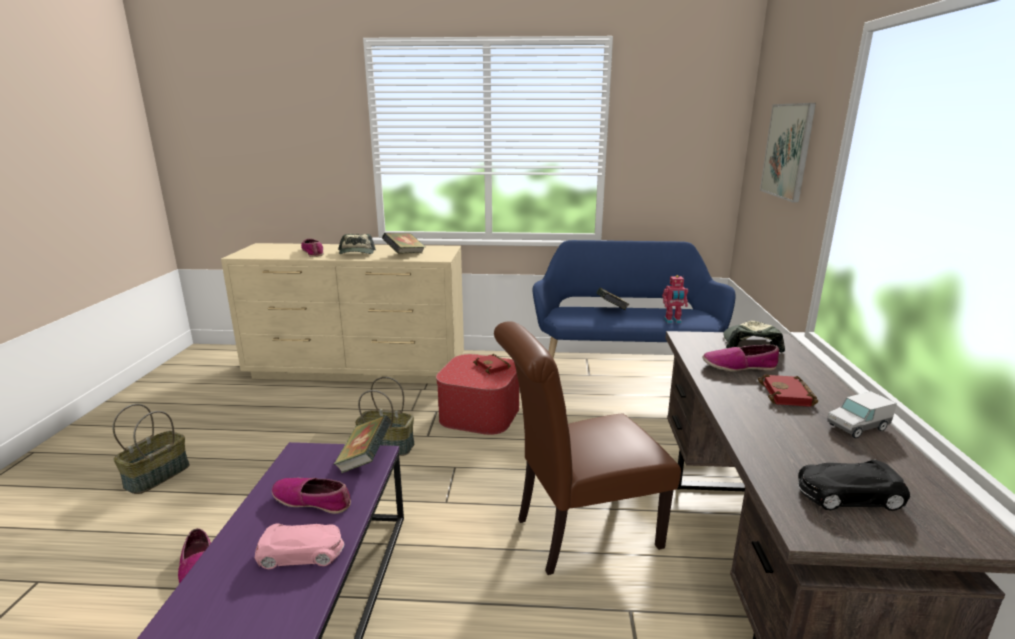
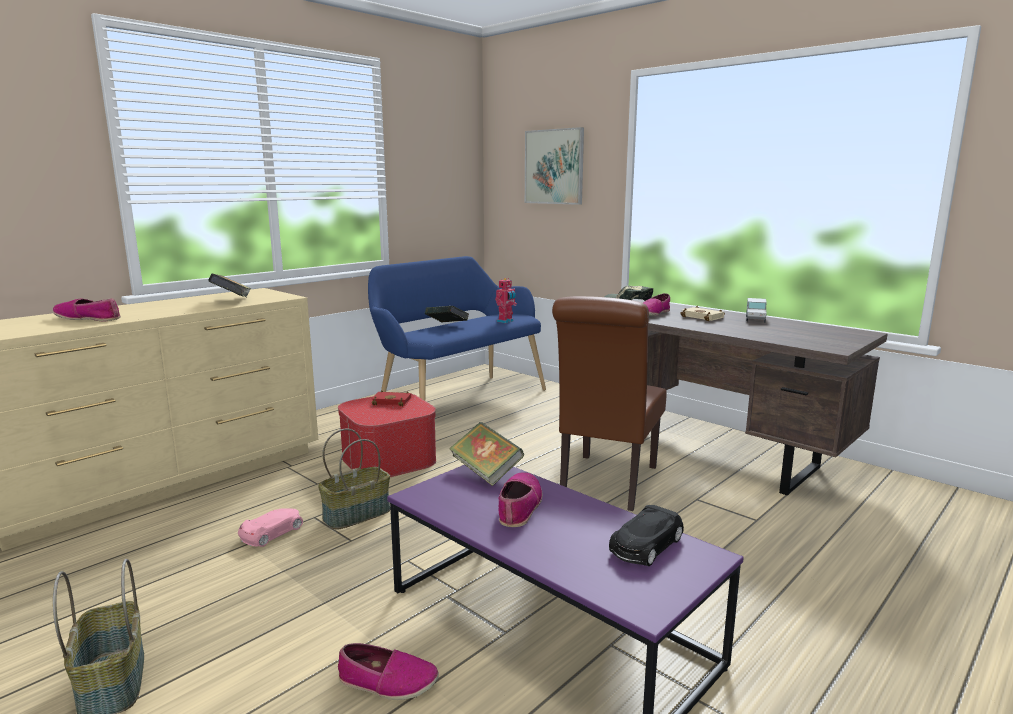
camera: 50 degrees left, 5 degrees down
pink toy car [255,523,344,569] -> pink toy car moved to [238,508,303,547]
shoe [272,478,351,514] -> shoe turned 135 degrees clockwise [499,472,543,527]
cap [338,234,376,254] -> none
red book [758,374,818,407] -> beige book [680,306,725,321]
black toy car [798,460,910,511] -> black toy car moved to [609,505,684,566]

